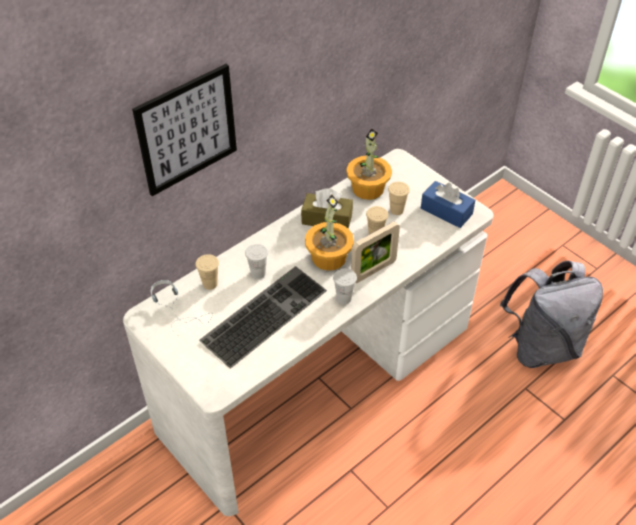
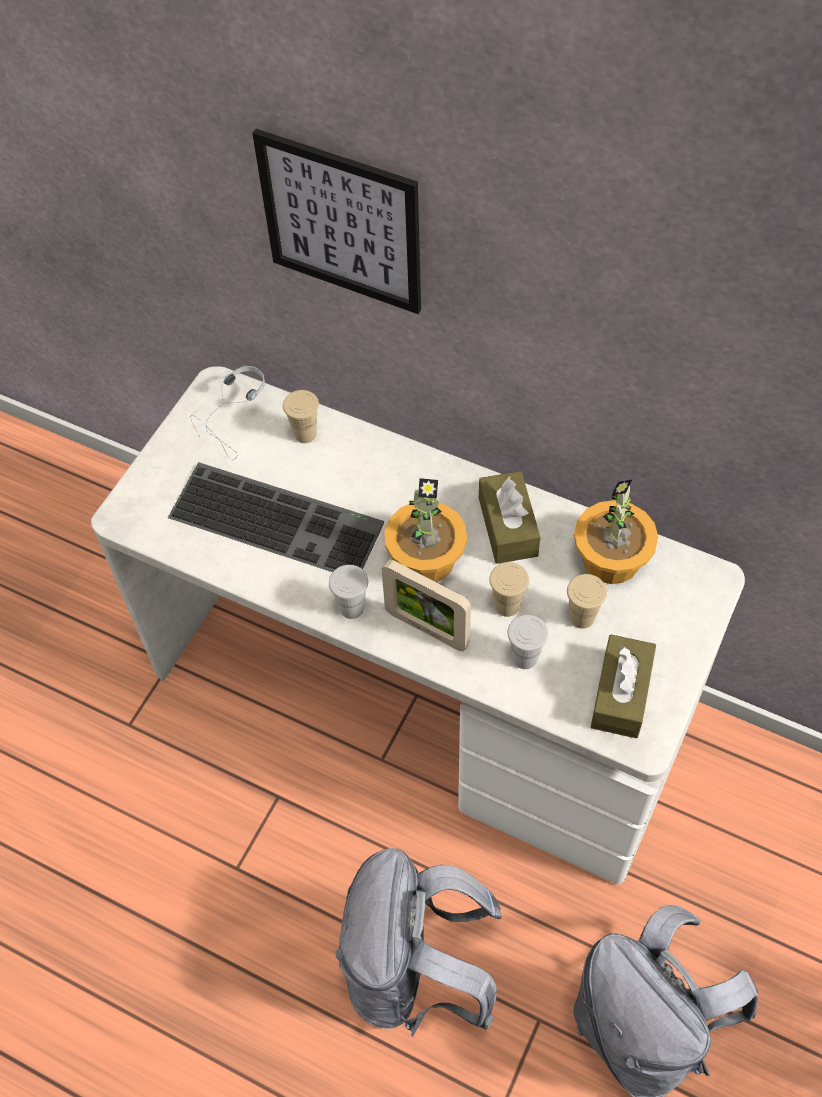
camera: 70 degrees right, 10 degrees up
white cup [245,244,268,279] -> white cup moved to [508,615,548,669]
blue tissue box [421,181,475,228] -> brown tissue box [591,634,656,739]
none -> grey backpack [335,848,502,1037]

